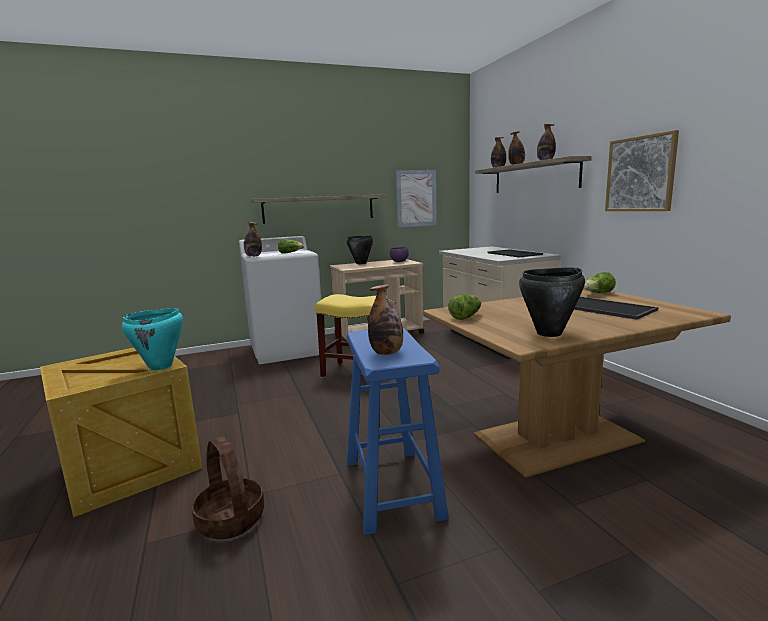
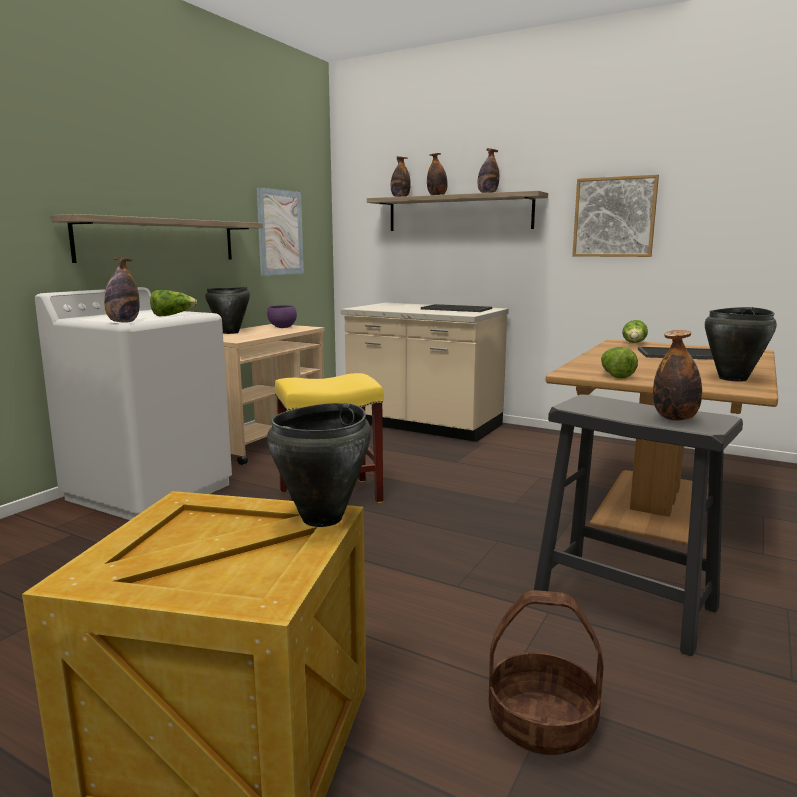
camera: 40 degrees left, 0 degrees up
turquoise cooking pot [122,308,183,371] -> black cooking pot [267,403,371,527]
blue stool [347,328,449,535] -> black stool [534,395,743,656]

